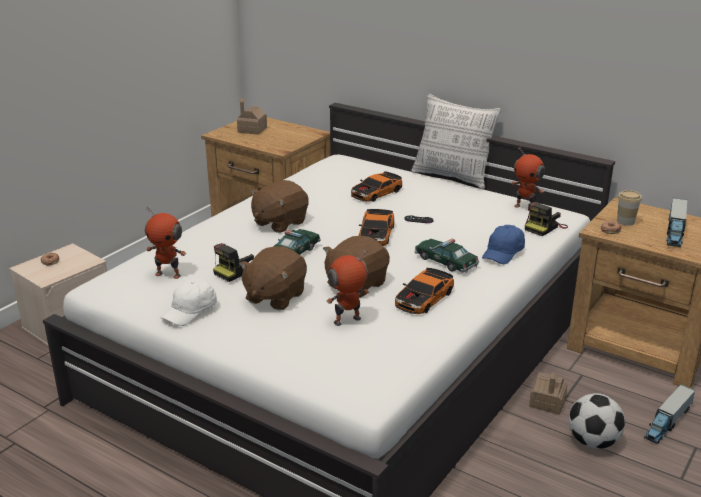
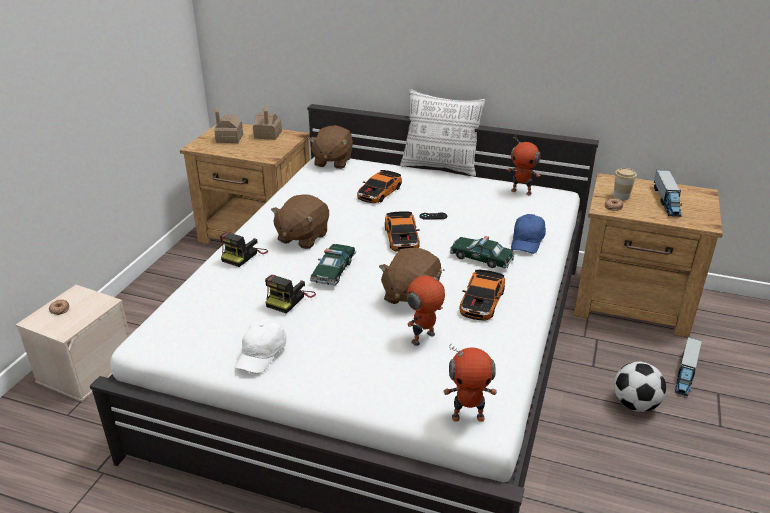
camera: 15 degrees left, 5 degrees up
toy robot [145,206,186,279] -> toy robot moved to [443,344,497,422]
brown plush toy [239,246,307,310] -> brown plush toy moved to [309,125,353,169]
camera [525,202,568,236] -> camera moved to [220,232,268,267]
toy house [529,372,568,415] -> toy house moved to [253,106,282,140]

